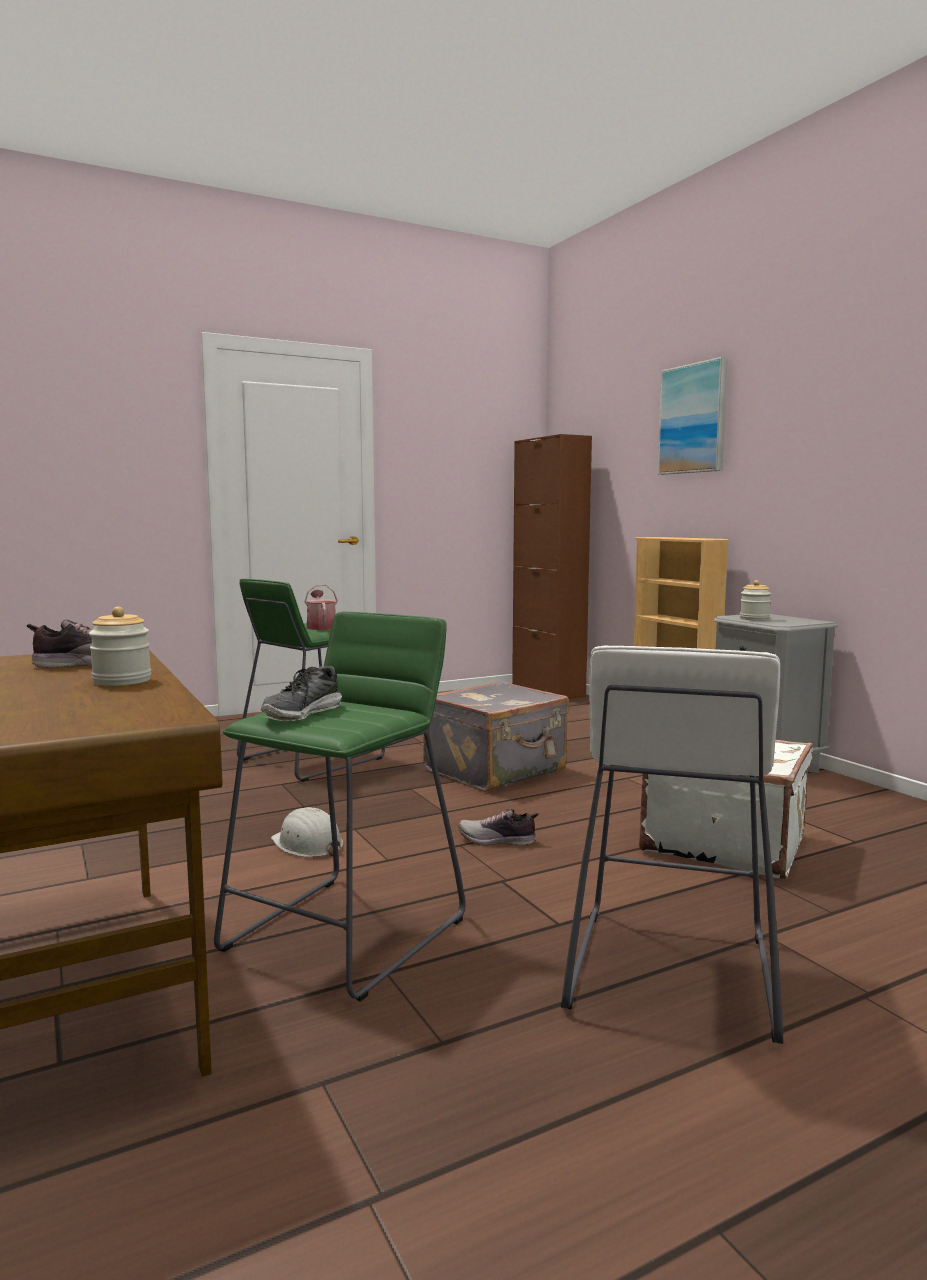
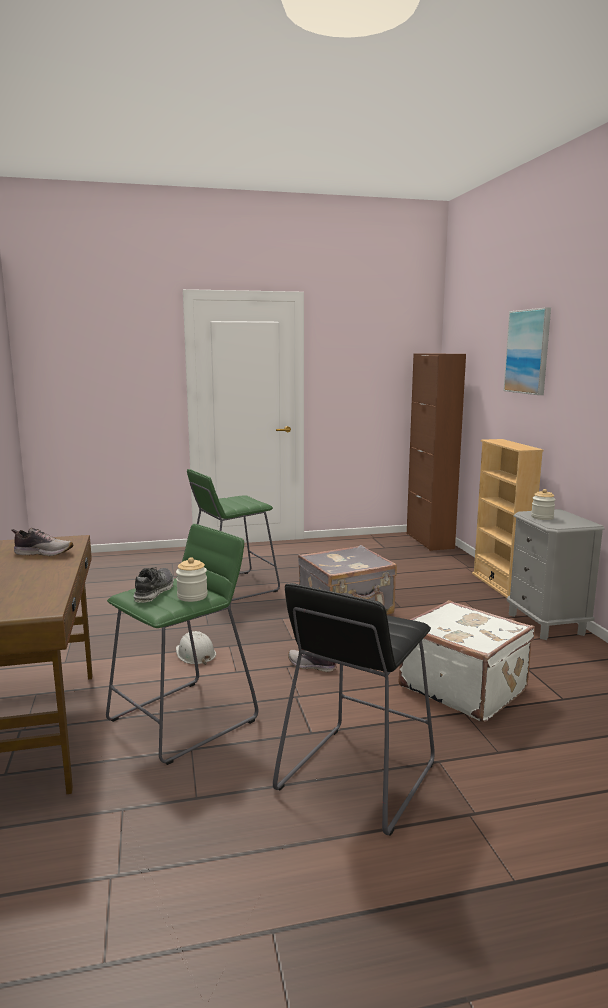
camera: 15 degrees right, 5 degrees up
jar [89,607,151,686] -> jar moved to [176,557,208,602]
shoe [261,666,342,721] -> shoe turned 150 degrees clockwise [134,567,174,603]
watering can [304,585,338,630] -> none
white stool [561,645,783,1044] -> black stool [273,583,435,836]

